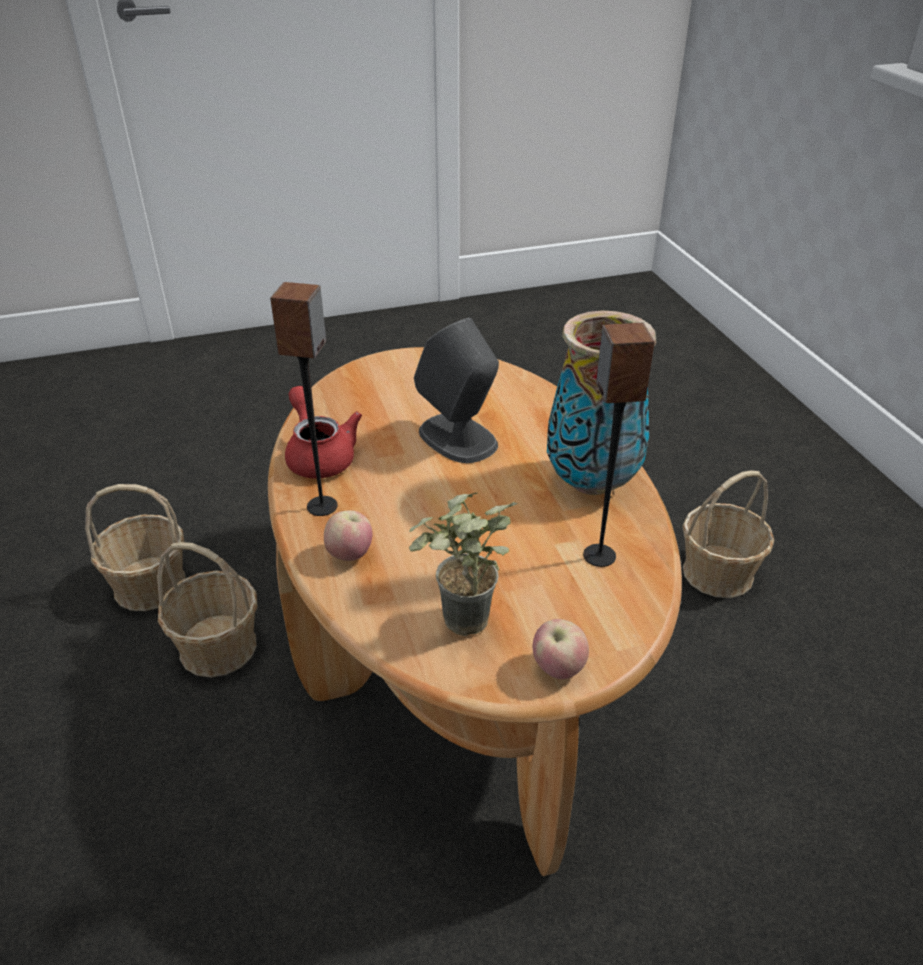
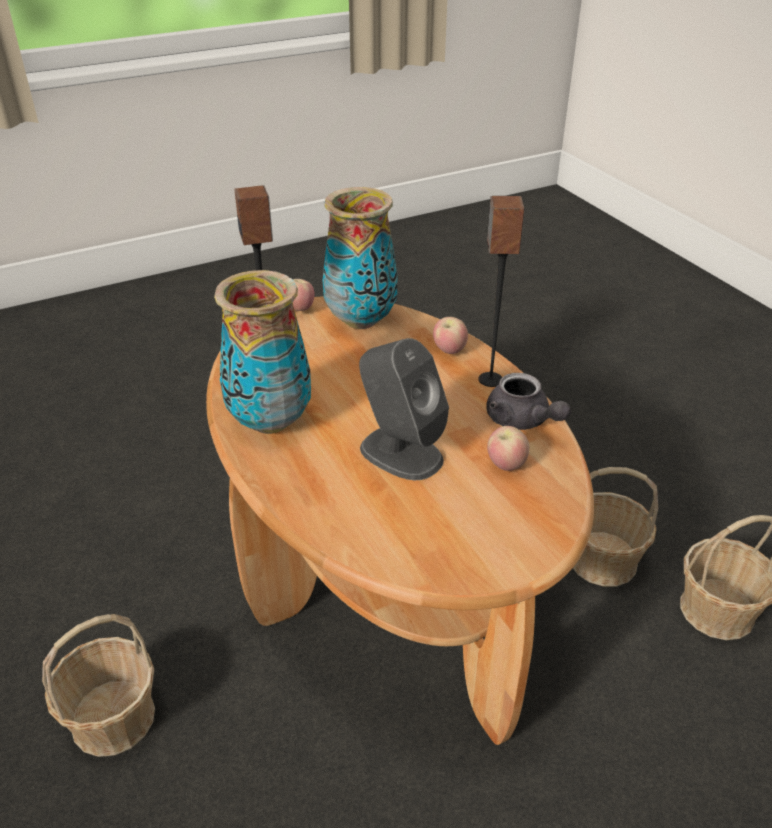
camera: 170 degrees right, 0 degrees up
red teapot [285,386,362,478] -> grey teapot [486,373,571,430]
potted plant [409,492,518,636] -> vase [323,187,398,329]
none -> apple [487,426,529,471]

